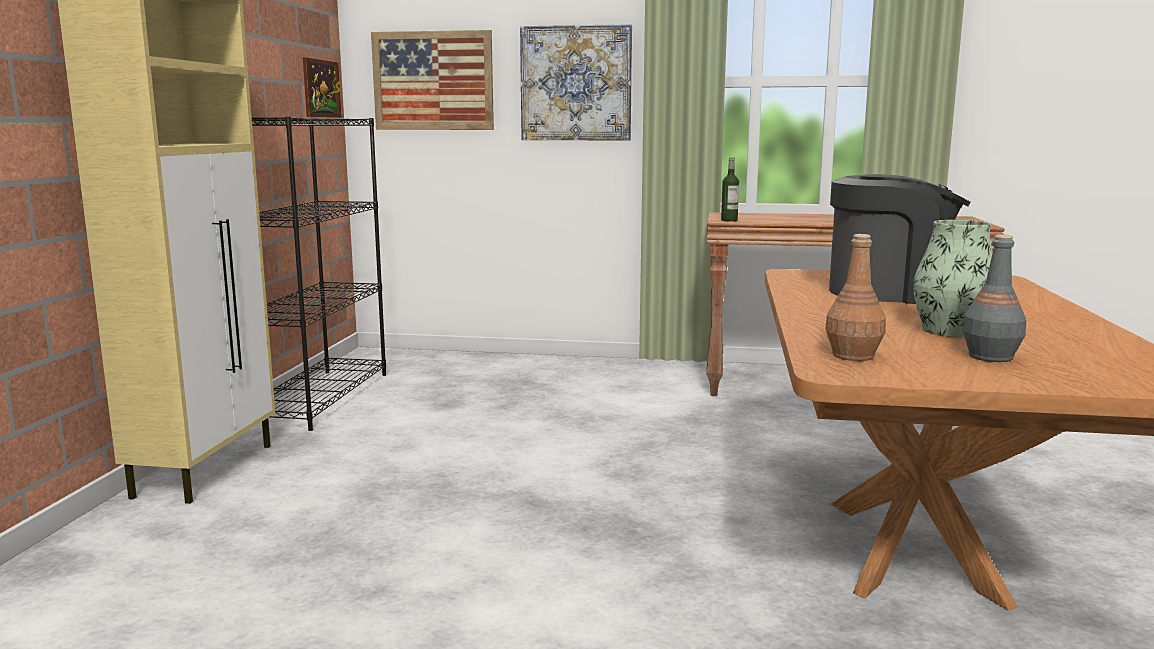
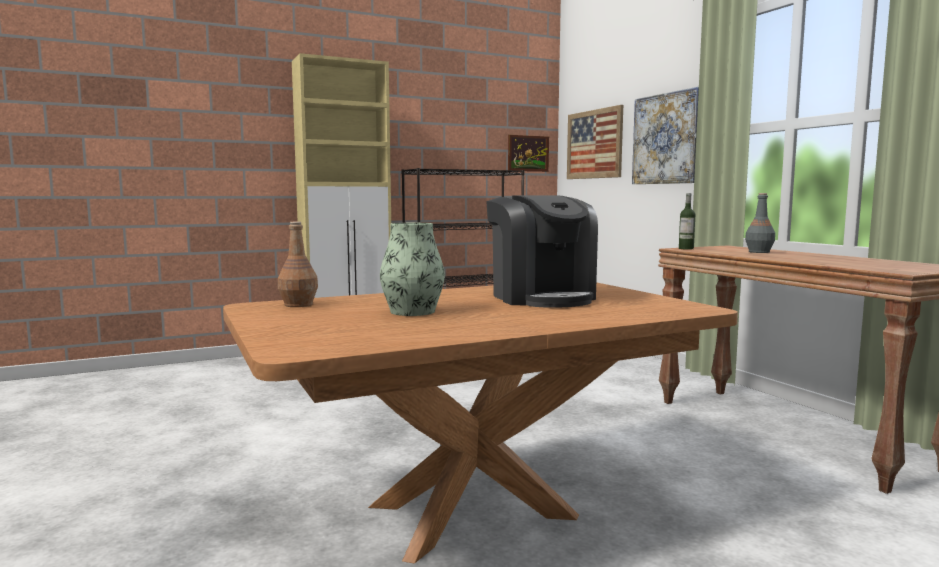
camera: 55 degrees right, 5 degrees down
grey bottle [962,234,1026,362] -> grey bottle moved to [745,193,775,253]

